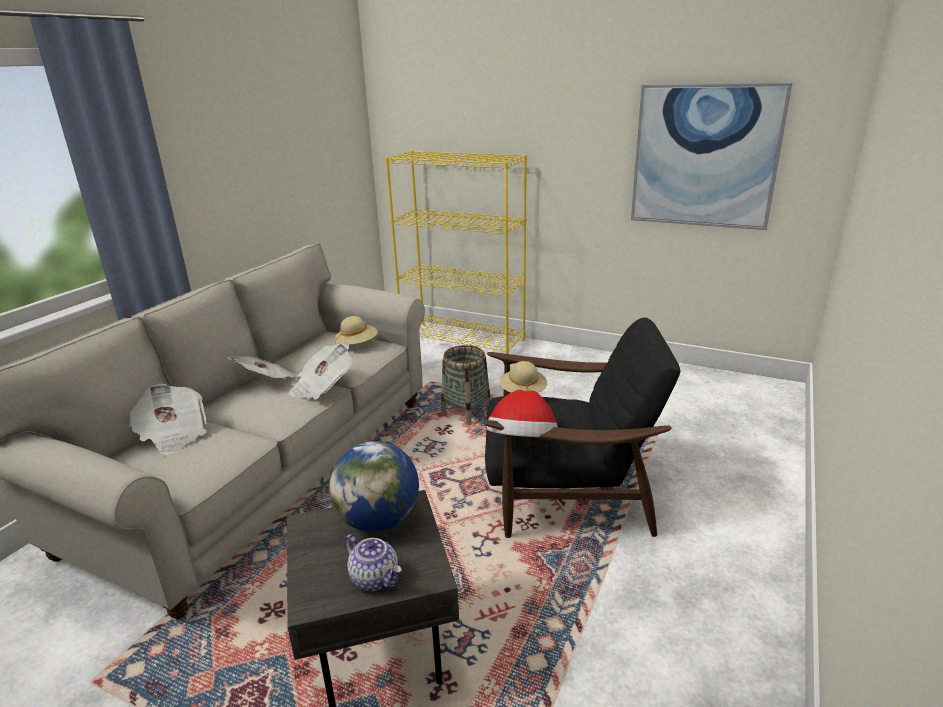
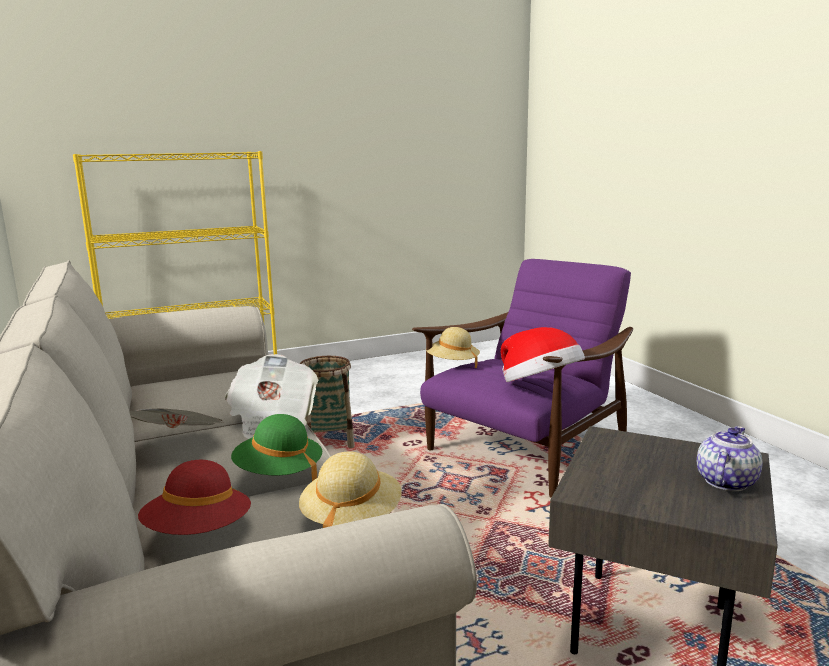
camera: 50 degrees left, 10 degrees down
newspaper [129,383,207,455] -> red hat [138,460,251,535]
globe [329,441,419,532] -> none
beige hat [335,316,378,345] -> beige hat moved to [299,451,402,528]
teapot [344,534,401,591] -> teapot turned 45 degrees counterclockwise [697,426,763,491]
black armchair [483,318,681,538] -> purple armchair [412,259,633,497]
picture [631,83,792,230] -> none
none -> green hat [231,414,322,481]

